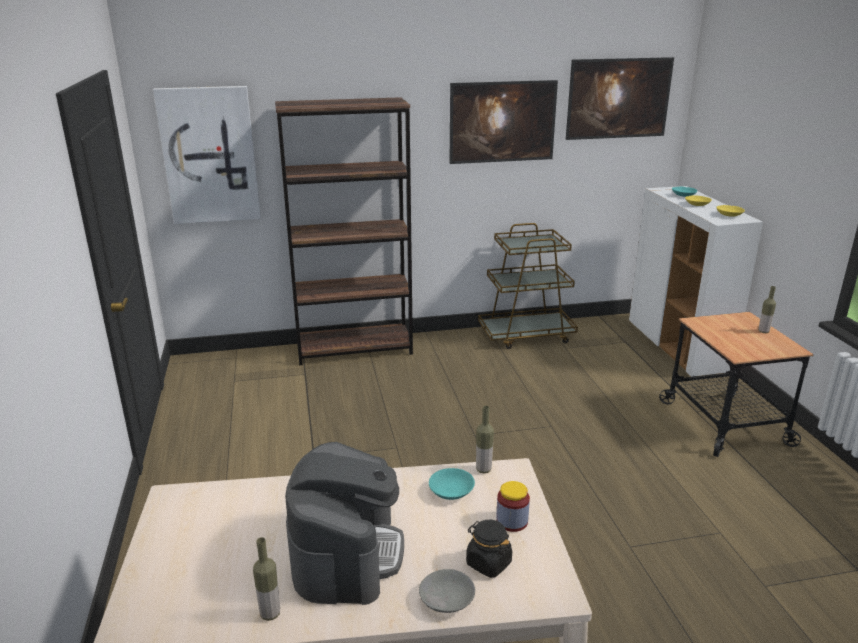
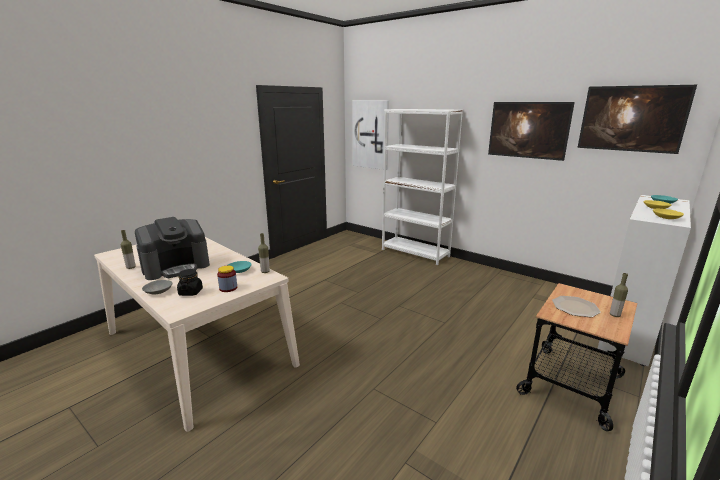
camera: 50 degrees right, 5 degrees down
brown bookcase [275,97,413,365] -> white bookcase [382,109,463,265]
brown cart [478,223,578,349] -> none
none -> plate [552,296,601,317]

